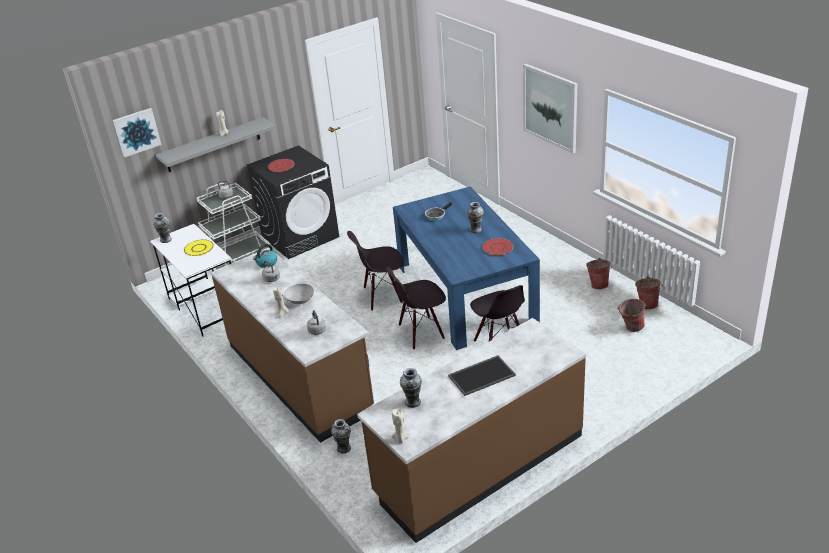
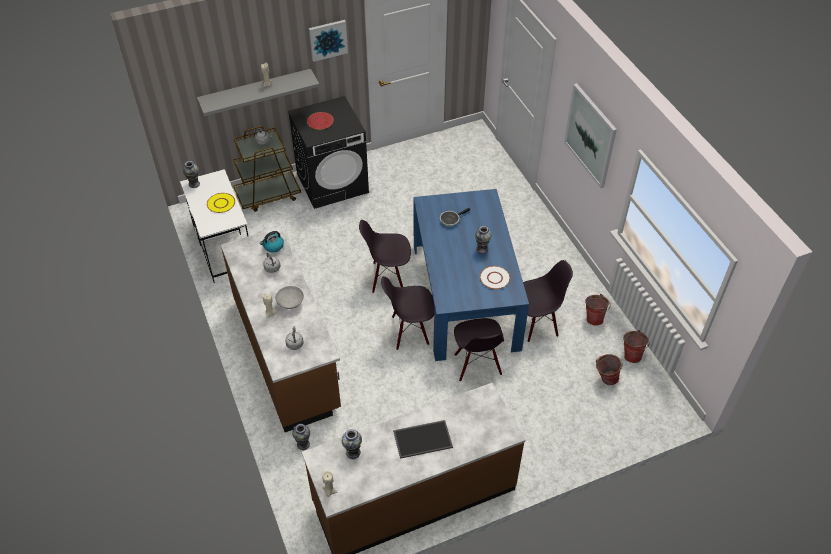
camera: 10 degrees right, 15 degrees up
picture [113,108,161,157] -> picture moved to [309,20,348,62]
white cart [197,183,271,271] -> brown cart [233,126,301,212]
red plate [482,238,513,256] -> white plate [480,266,510,289]
none -> black chair [514,260,573,342]

